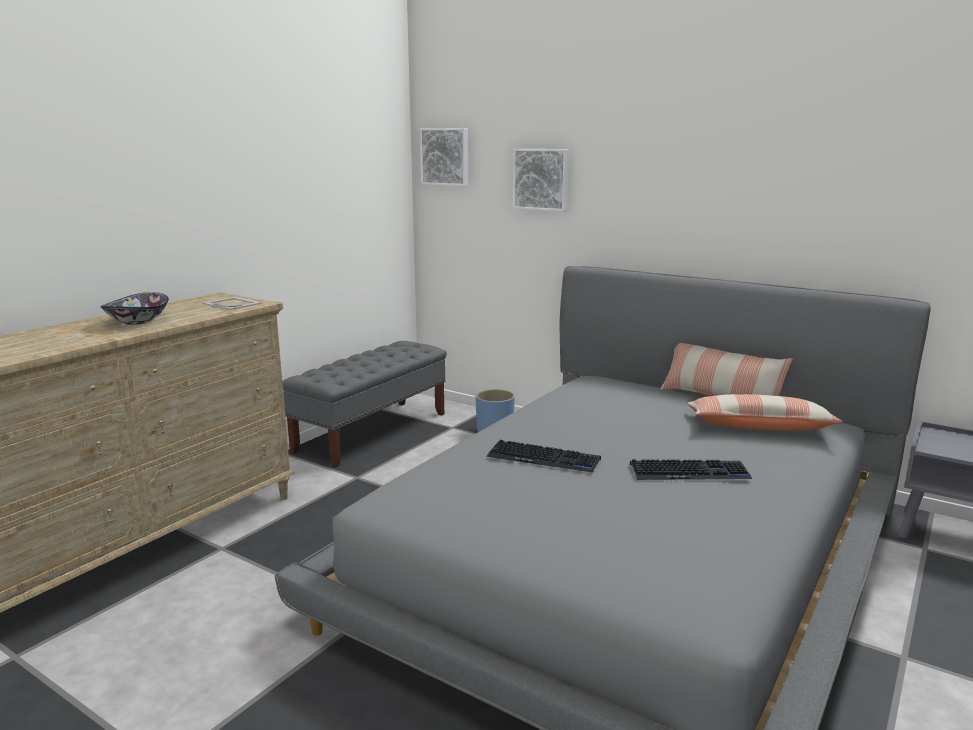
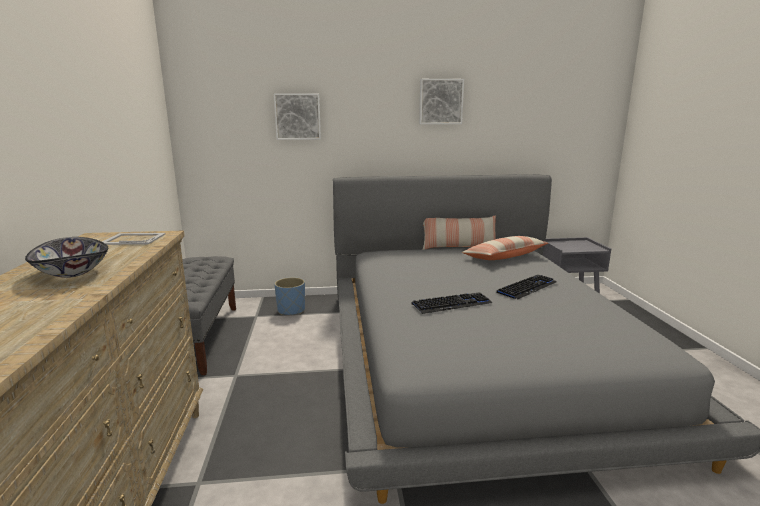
camera: 40 degrees left, 0 degrees up
picture [420,128,468,186] -> picture moved to [419,79,464,124]

